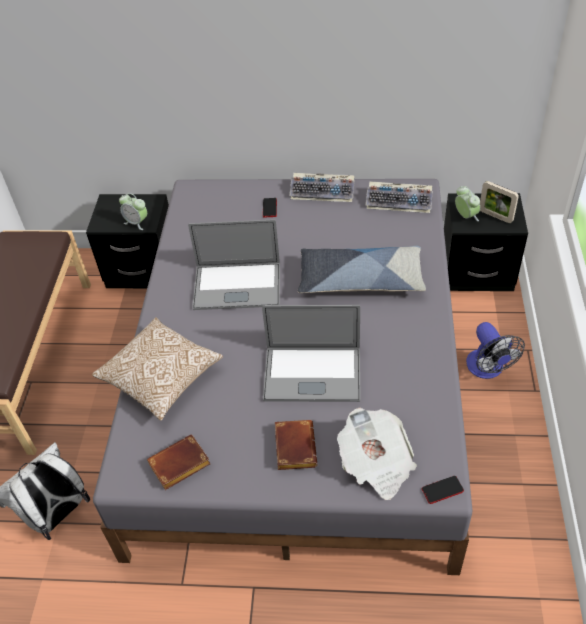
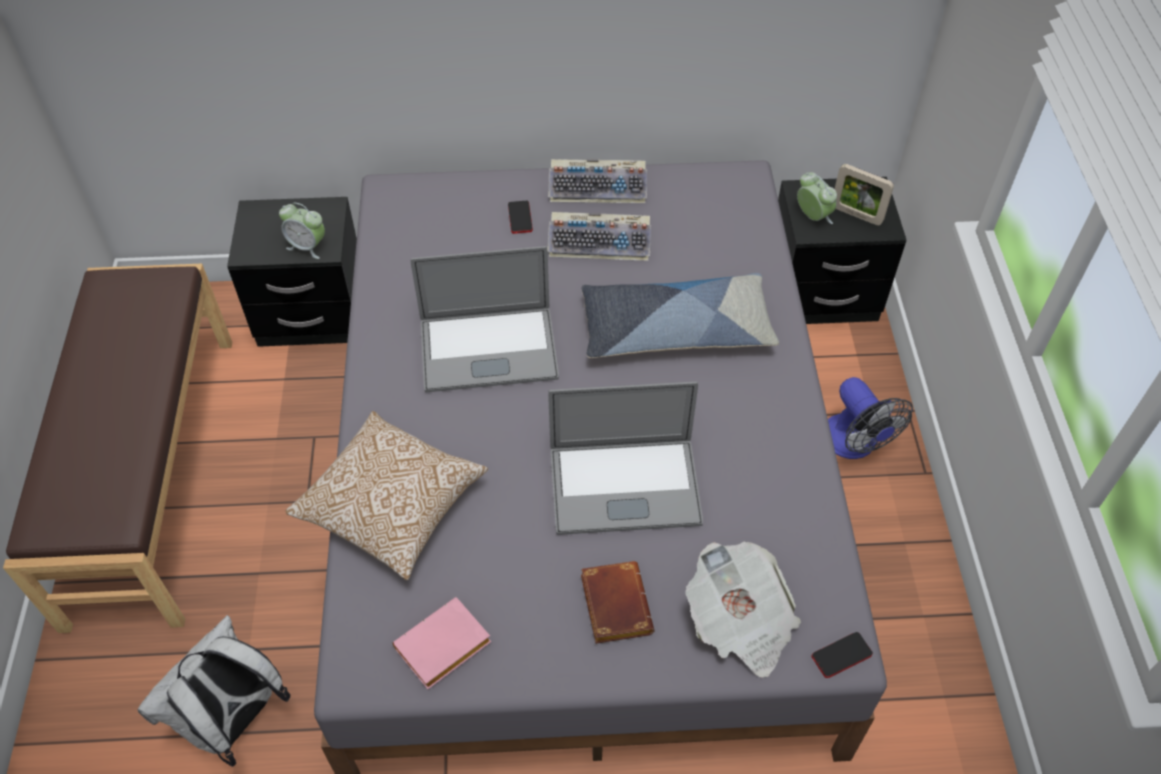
camera: 10 degrees left, 5 degrees up
brown book [147,434,210,490] -> pink book [393,597,491,689]
keyboard [365,181,433,213] -> keyboard moved to [547,212,651,261]

